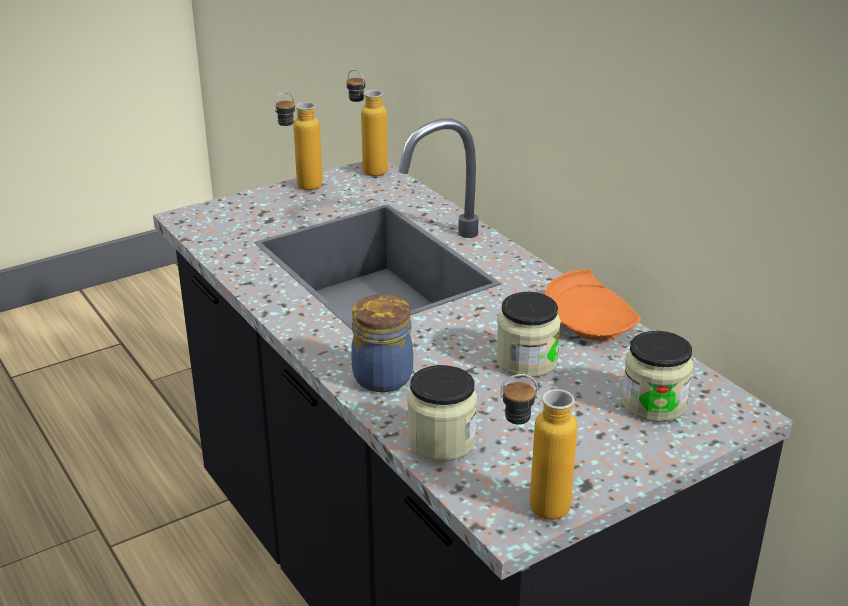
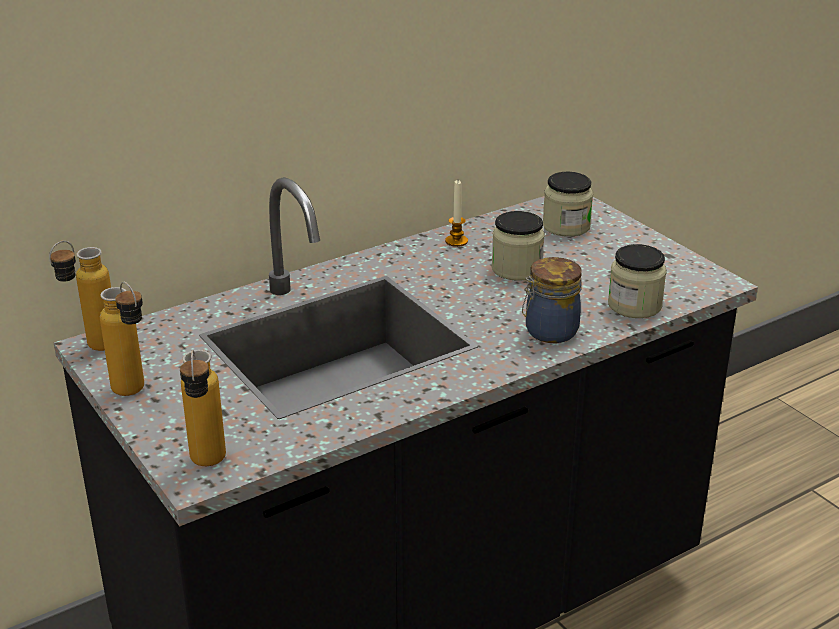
camera: 90 degrees left, 0 degrees up
bottle [501,374,577,520] -> bottle moved to [180,350,226,466]
orange plate [544,269,641,341] -> candle [445,180,468,247]

